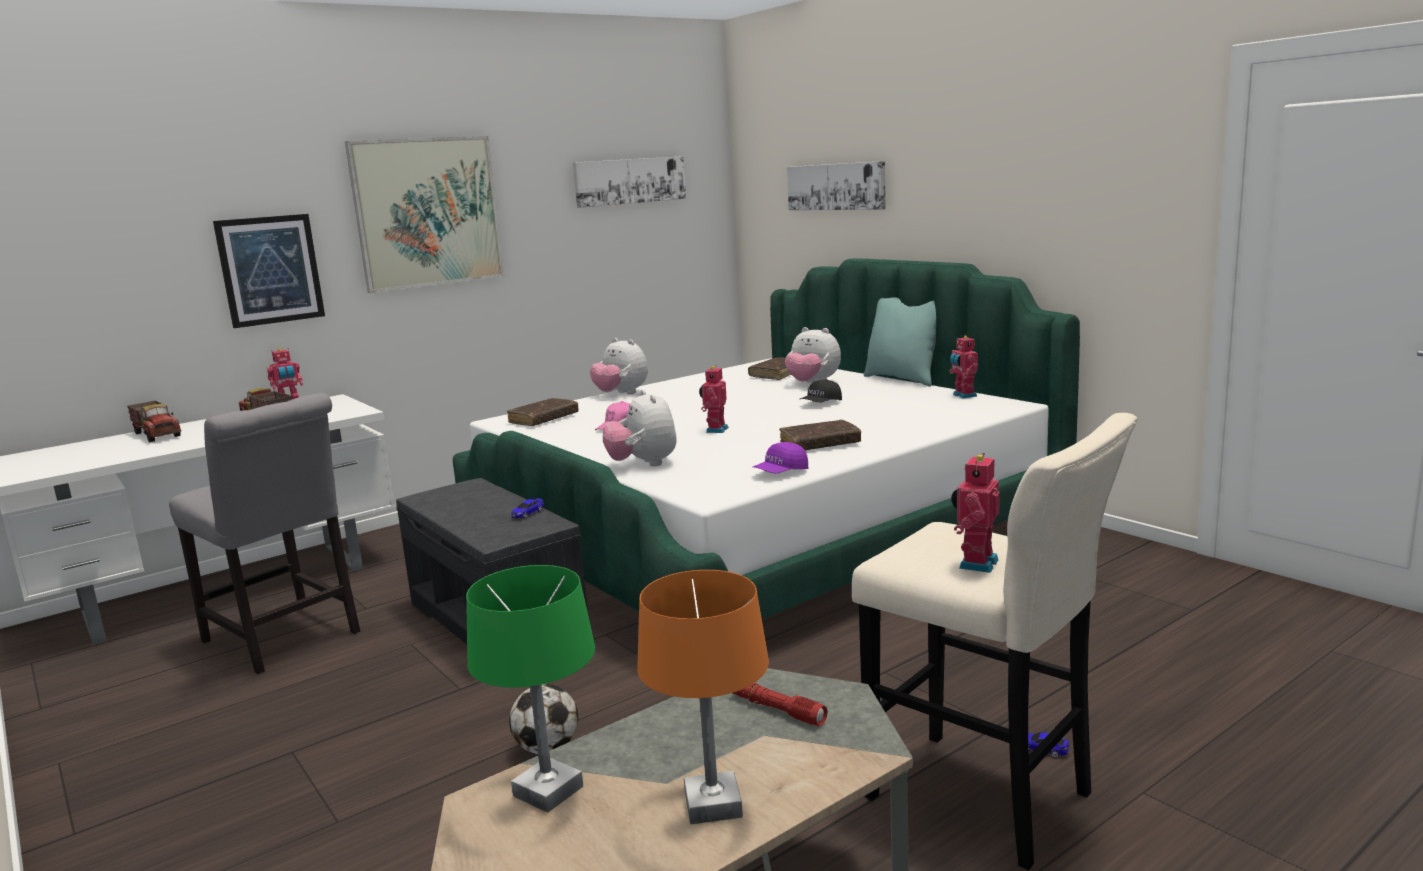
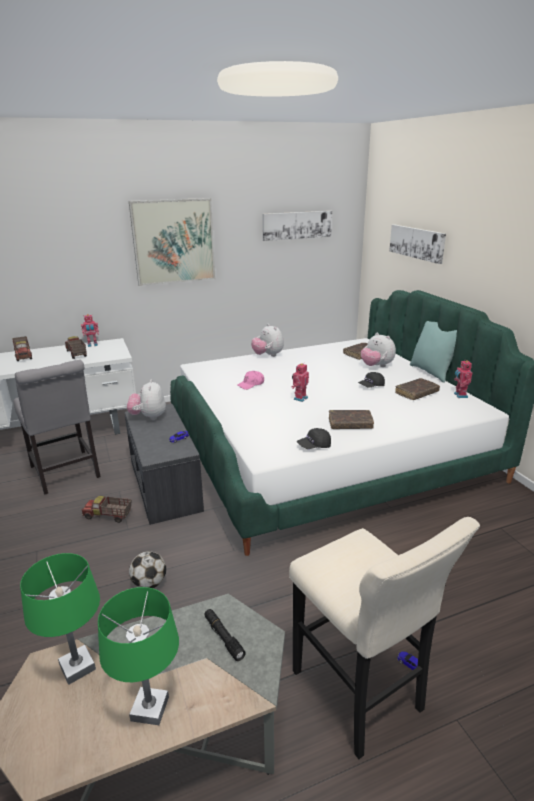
camera: 15 degrees right, 10 degrees up
picture [213,214,325,328] -> none
brown book [507,398,579,426] -> brown book moved to [395,378,440,400]
plush toy [603,389,677,466] -> plush toy moved to [127,380,166,420]
orange table lamp [637,570,769,824] -> green table lamp [98,587,179,725]
red flashlight [733,683,827,726] -> black flashlight [205,609,246,661]
purple cap [753,442,808,474] -> black cap [297,428,331,449]
toy robot [951,453,1000,573] -> none
none -> toy truck [81,496,132,523]

